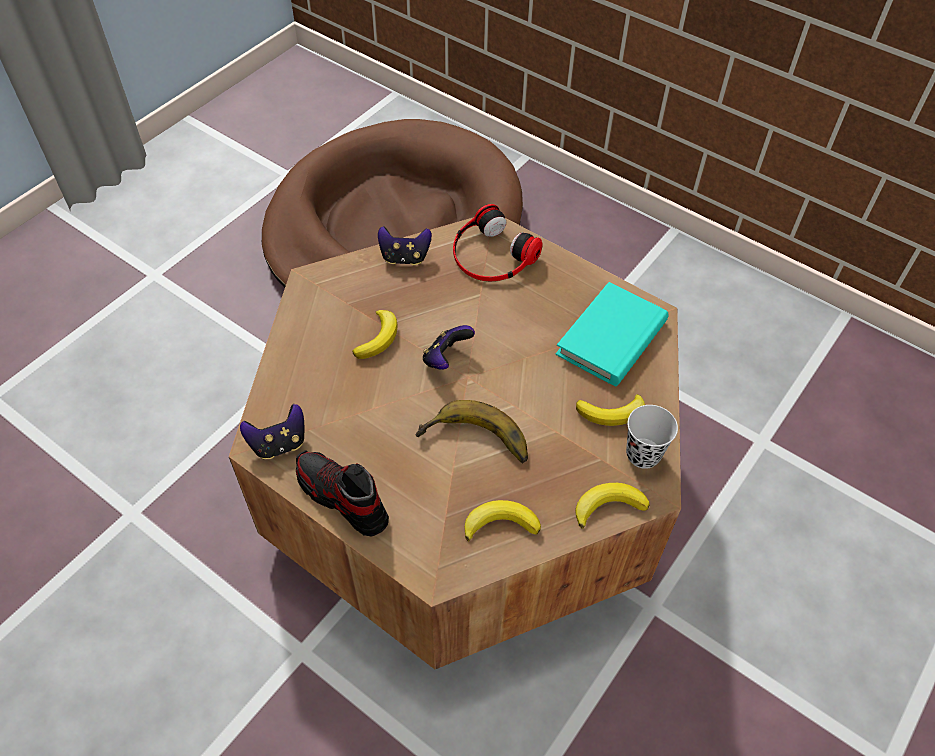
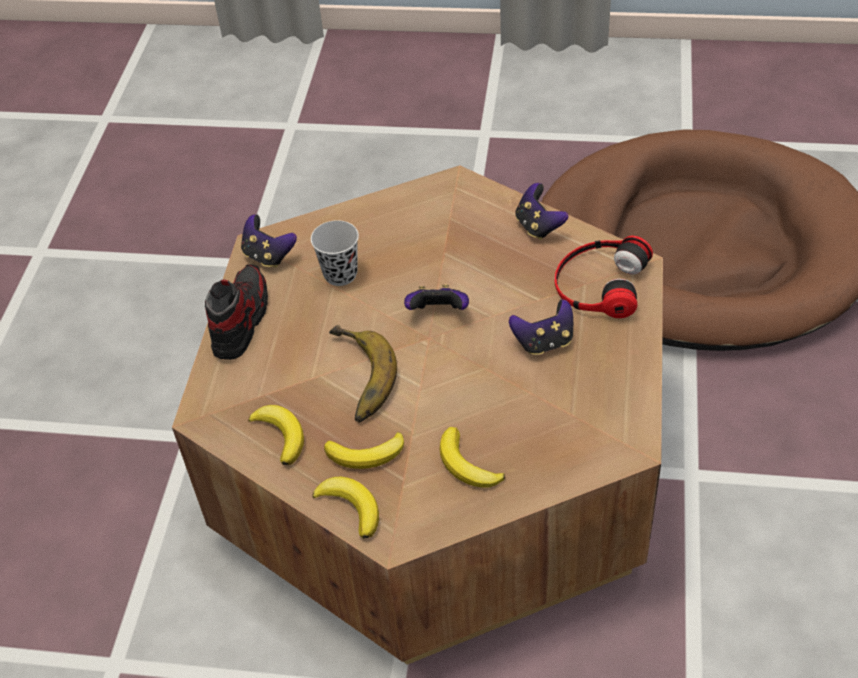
camera: 65 degrees right, 5 degrees down
banana [352,310,398,359] -> banana moved to [324,432,404,469]
turquoise book [556,282,668,386] -> none
black cup [626,405,678,469] -> black cup moved to [311,220,359,286]
none -> game controller [509,299,573,355]

